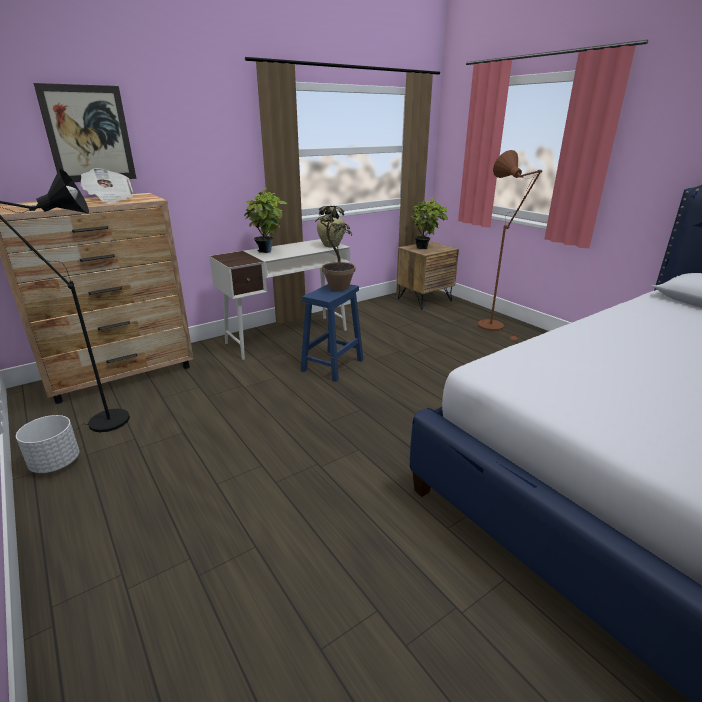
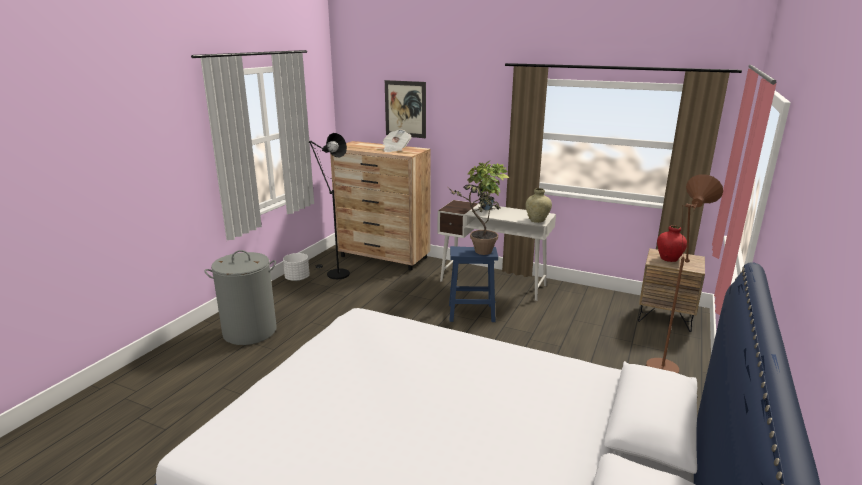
camera: 60 degrees right, 5 degrees down
potted plant [411,197,448,249] -> red vase [657,225,687,262]
none -> grey laundry basket [205,250,277,345]

